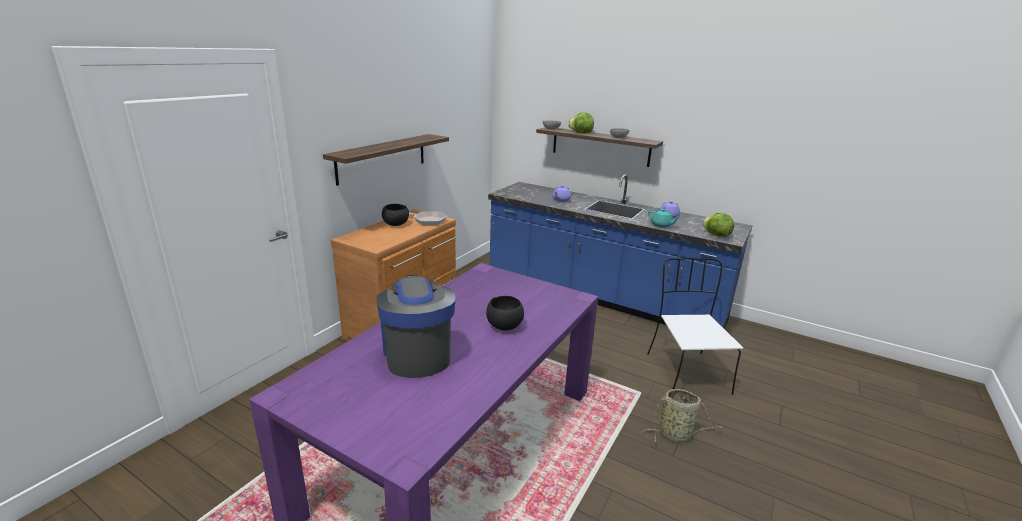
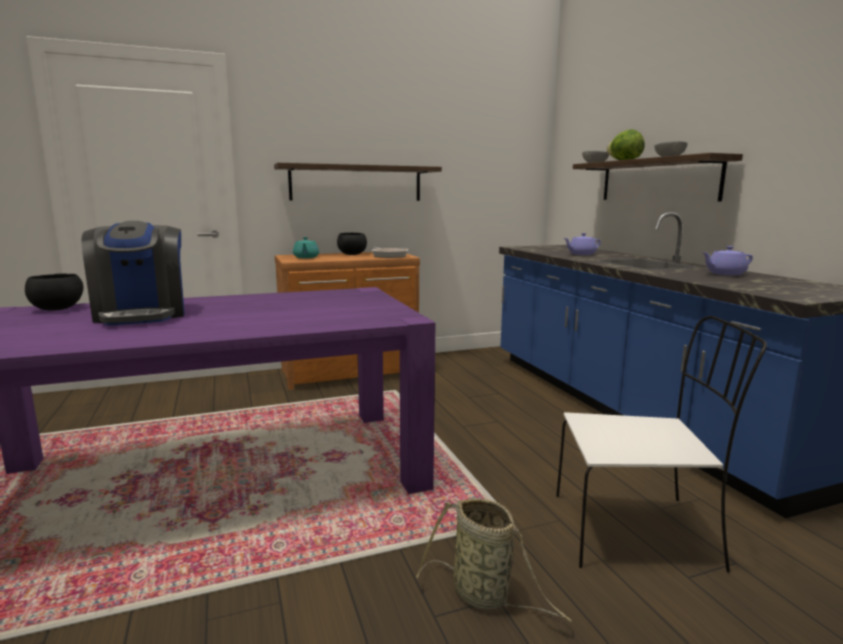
camera: 40 degrees right, 10 degrees down
coffee machine [376,275,456,378] -> coffee machine turned 135 degrees clockwise [82,221,185,325]
black bowl [486,296,524,330] -> black bowl moved to [25,273,83,311]
white chair [647,258,743,395] -> white chair turned 60 degrees clockwise [556,316,767,572]
turquoise teapot [648,209,680,227] -> turquoise teapot moved to [293,237,319,258]
lettuce [703,213,734,237] -> none

